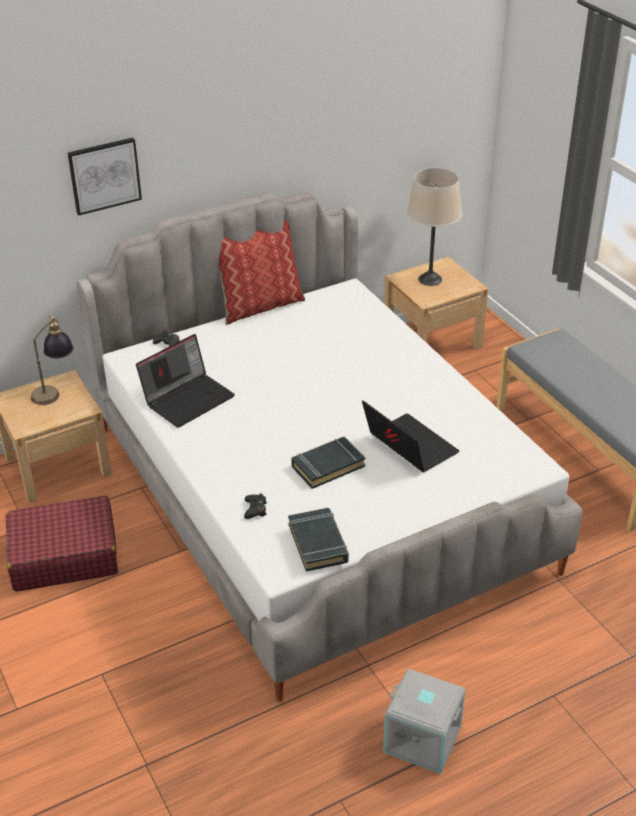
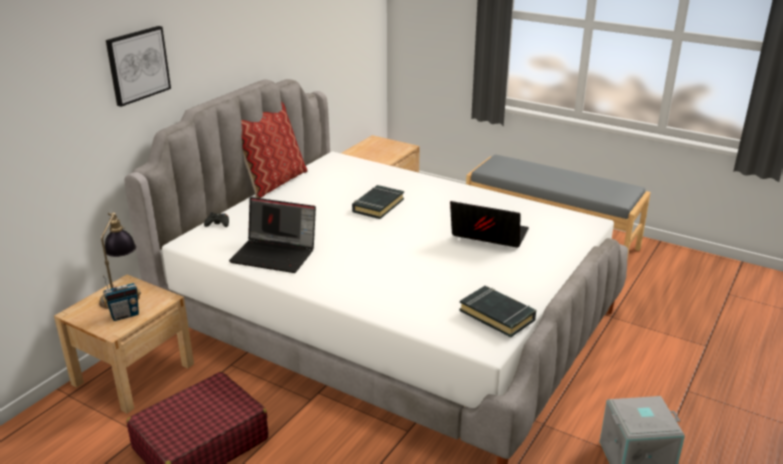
camera: 30 degrees left, 10 degrees down
laptop [136,334,235,428] -> laptop turned 90 degrees clockwise [229,197,316,273]
black game controller [244,494,267,519] -> none
black book [291,437,365,489] -> black book moved to [352,185,404,219]
beige table lamp [407,168,462,286] -> none
none -> radio [102,275,141,321]

